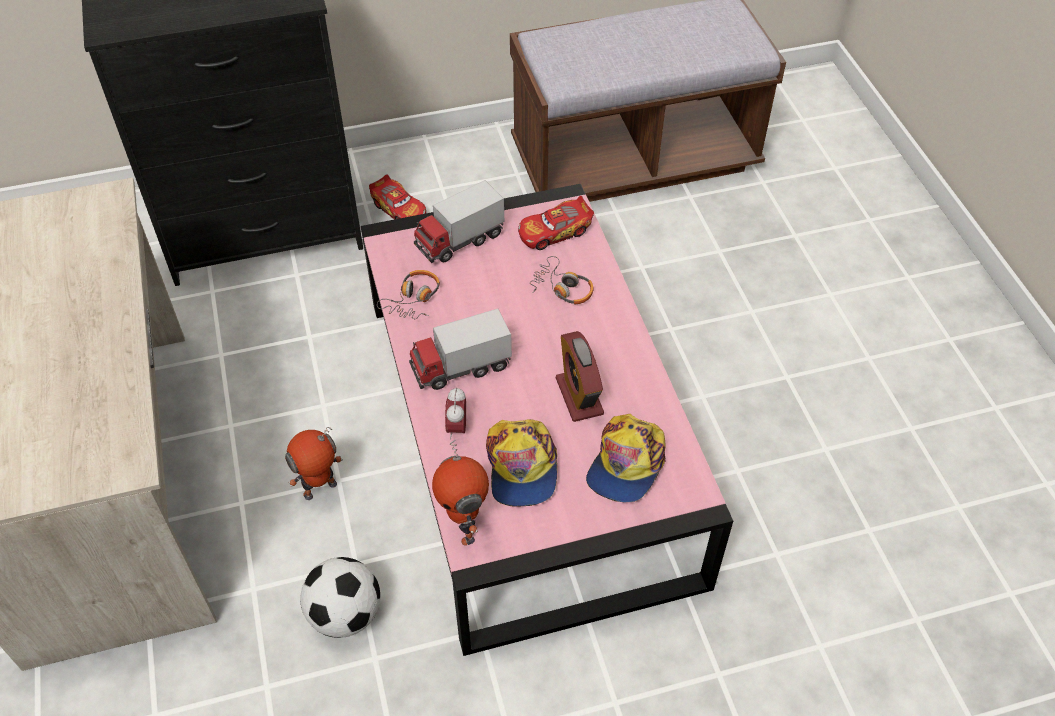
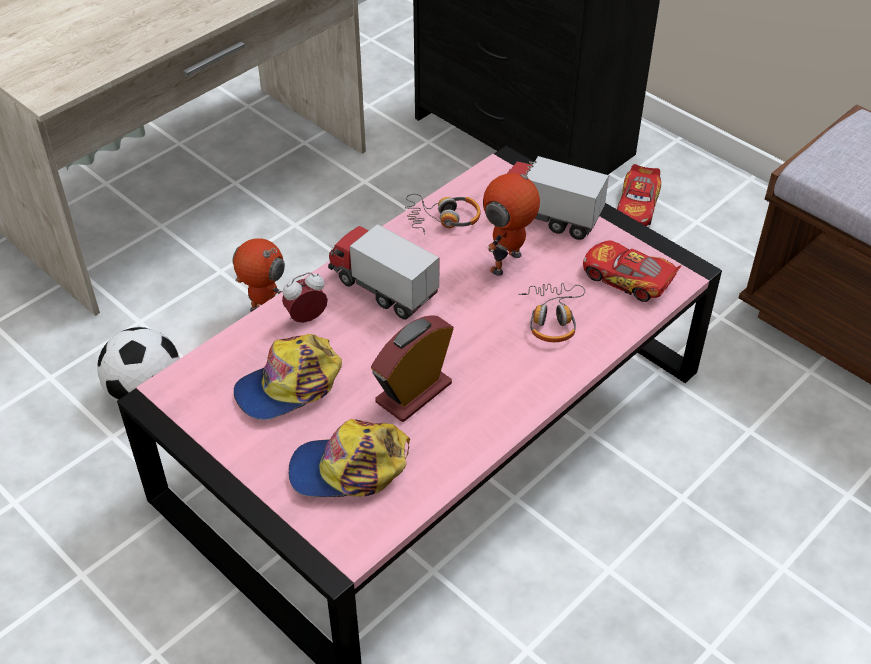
camera: 60 degrees right, 5 degrees down
toy robot [432,440,489,546] -> toy robot moved to [483,160,540,276]

